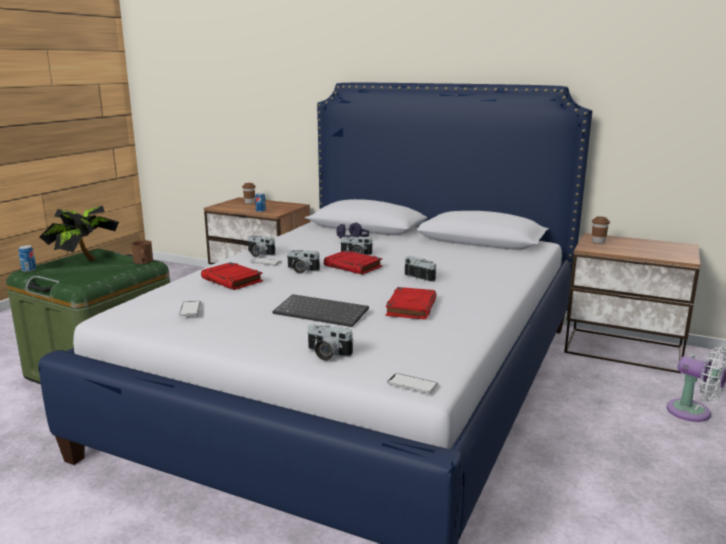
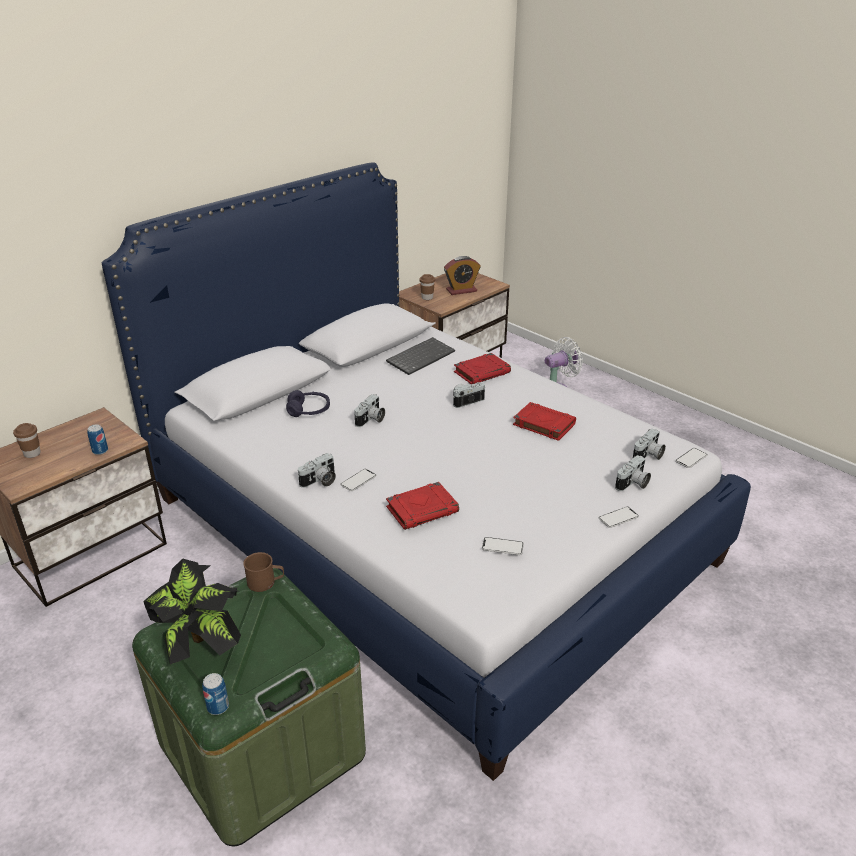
camera: 70 degrees left, 15 degrees up
keyboard [272,294,369,327] -> keyboard moved to [386,337,455,375]
camera [287,250,320,274] -> camera moved to [633,428,666,460]
red book [324,250,382,275] -> red book moved to [454,353,511,384]
none -> alarm clock [444,256,480,295]
none -> phone [599,507,639,528]

